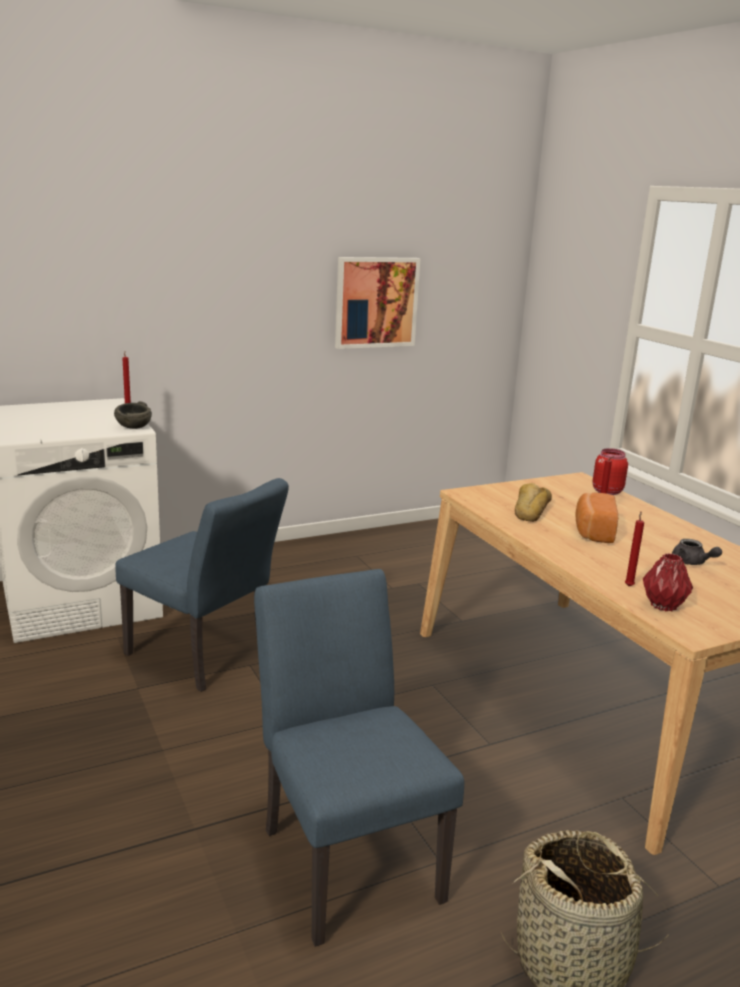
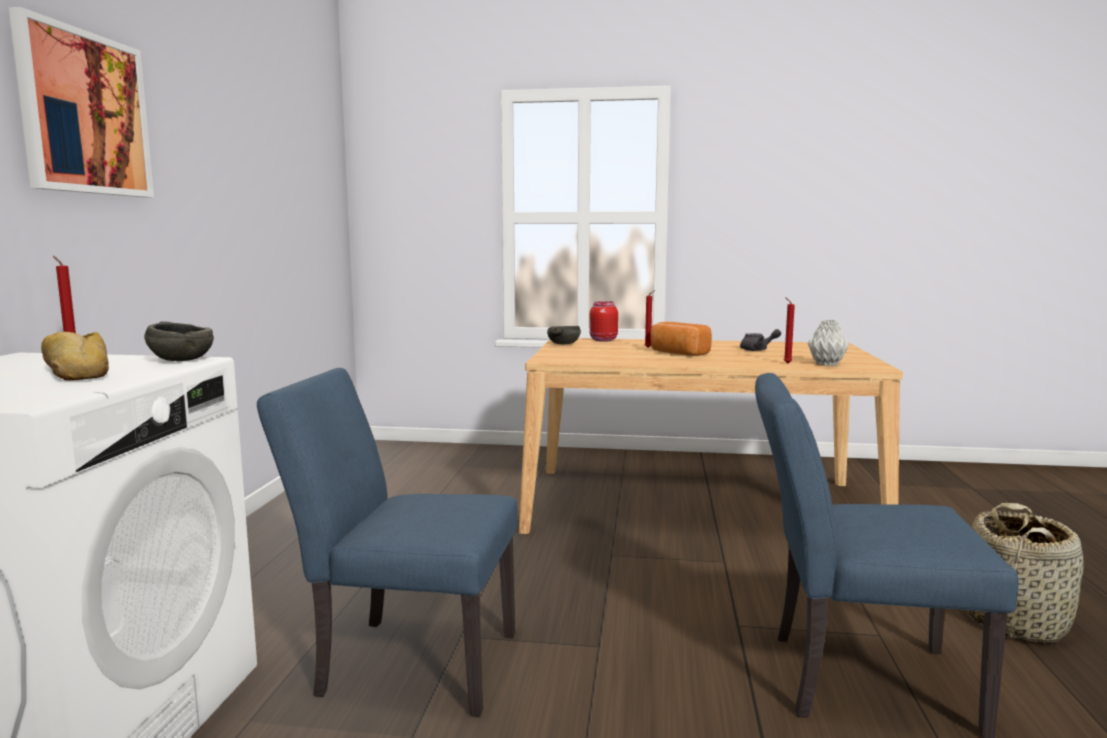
camera: 55 degrees left, 10 degrees down
blue chair [115,478,289,692] -> blue chair turned 150 degrees counterclockwise [257,368,517,717]
picture [335,257,420,349] -> picture moved to [9,7,154,197]
bread [515,483,552,522] -> bread moved to [41,332,109,381]
red vase [643,553,693,612] -> grey vase [808,320,849,366]
none -> grey bowl [547,326,581,344]

